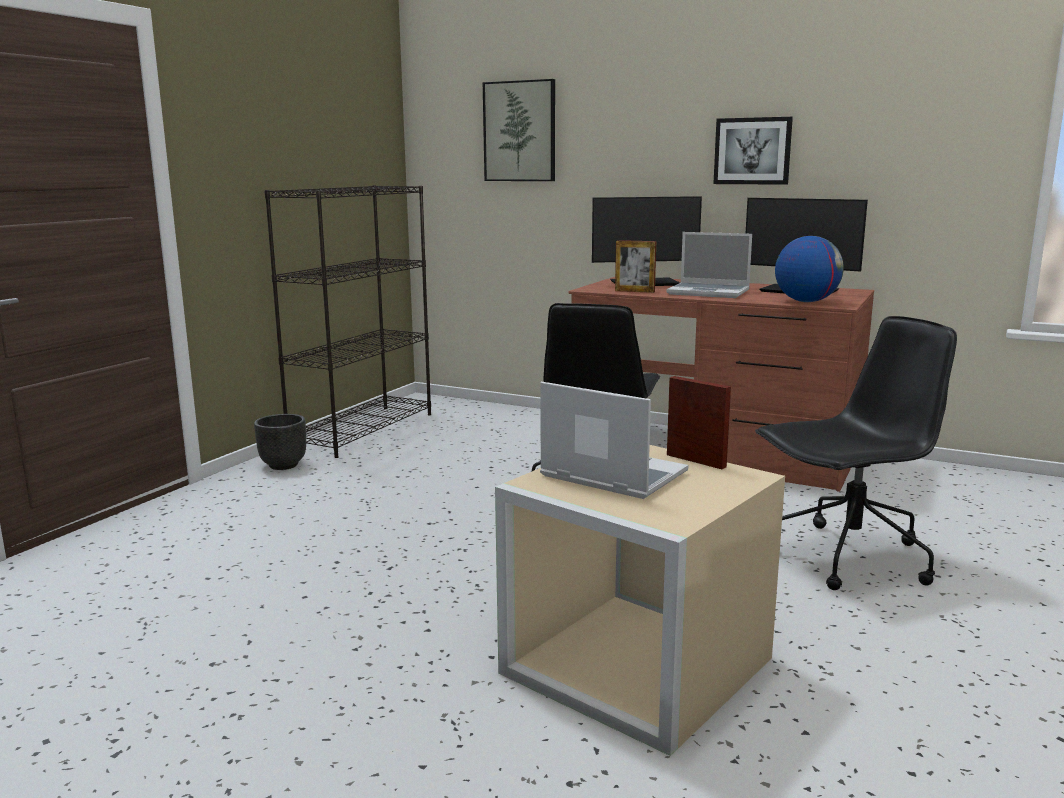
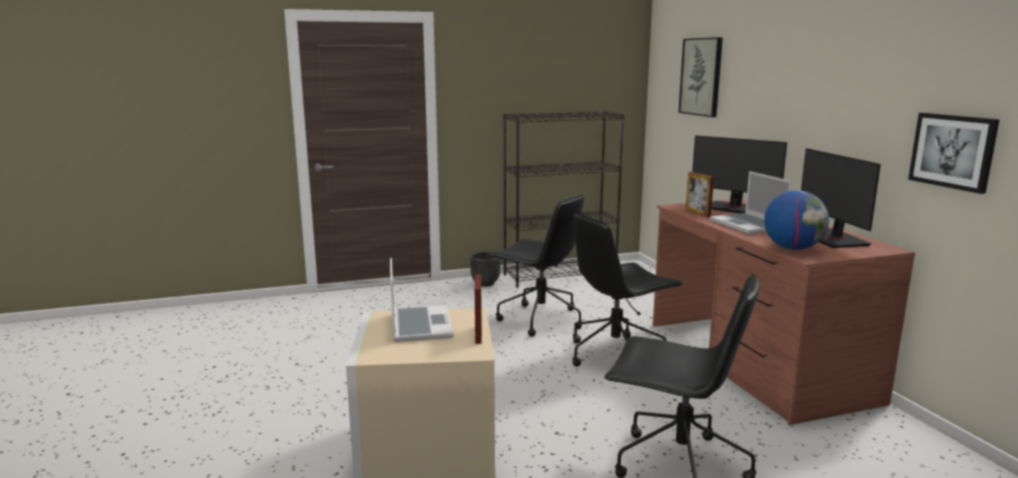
camera: 45 degrees right, 0 degrees up
picture [713,117,793,185] -> picture moved to [908,113,1000,194]
none -> black office chair [486,194,584,337]

